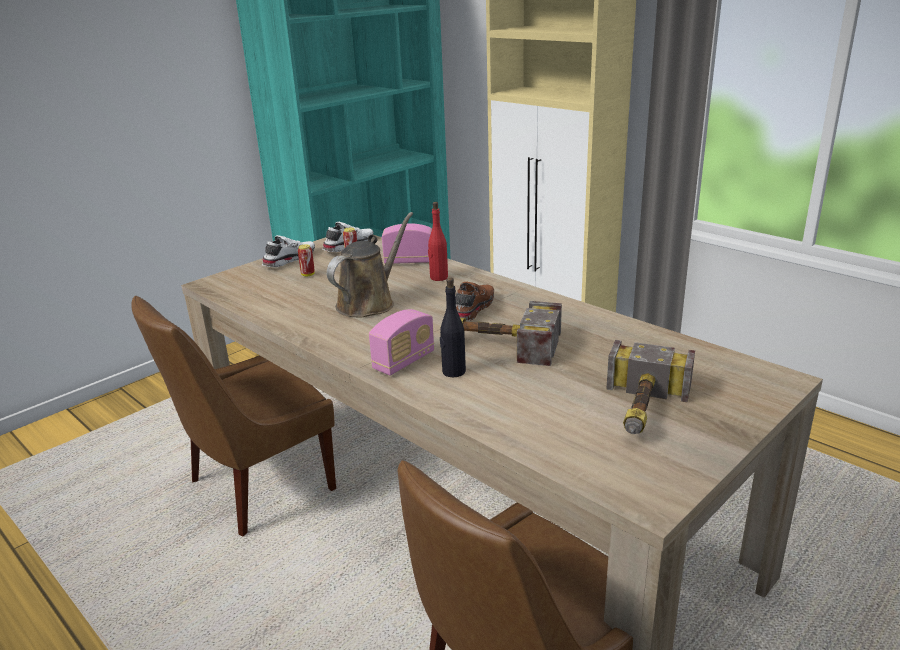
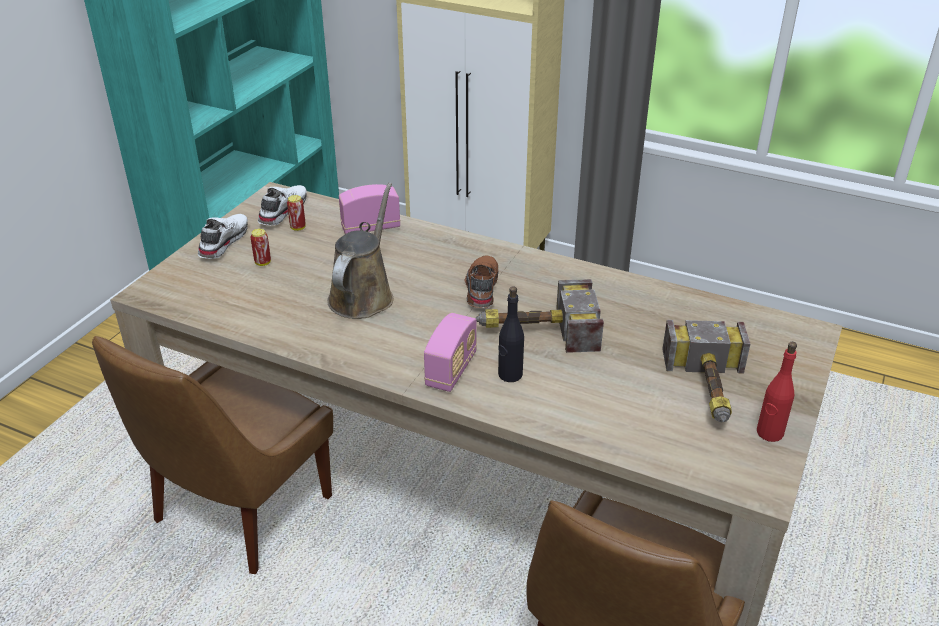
camera: 20 degrees left, 10 degrees up
red bottle [428,202,448,281] -> red bottle moved to [757,342,797,442]

